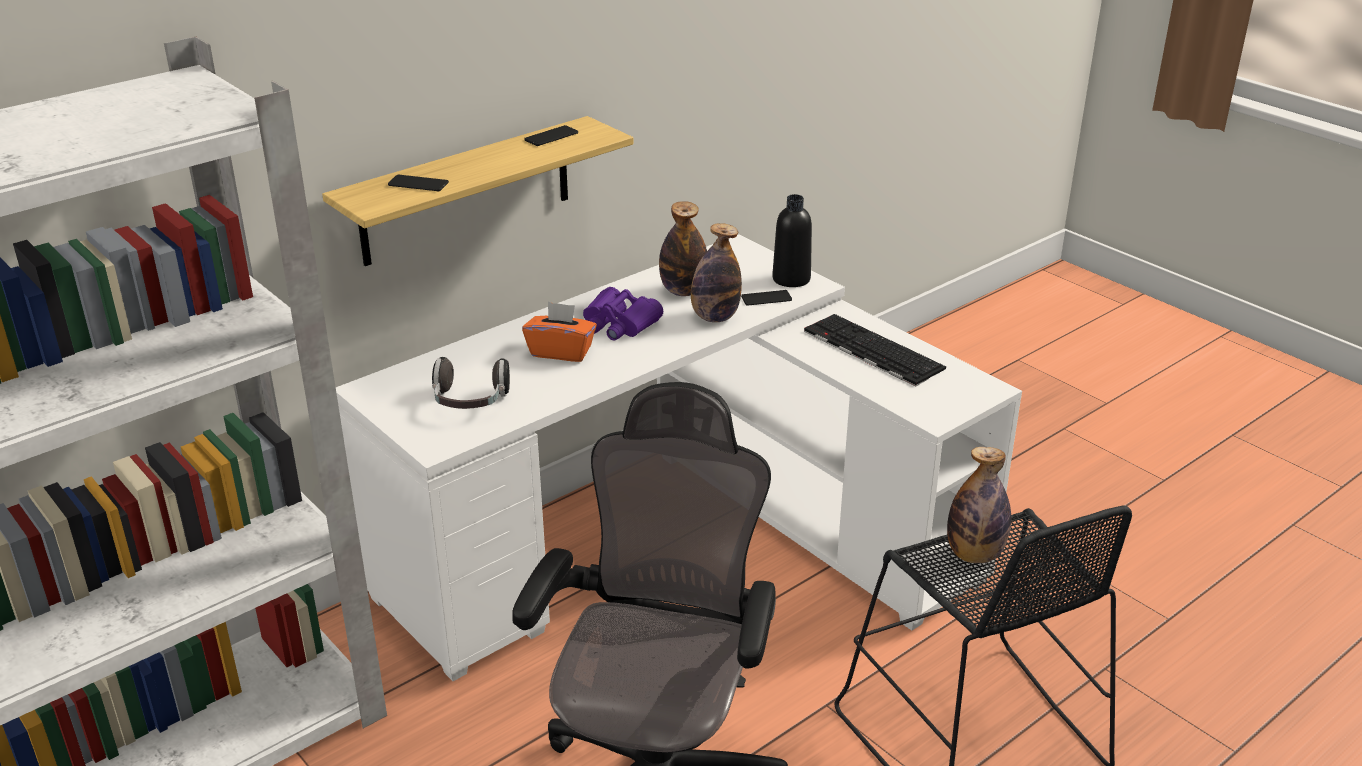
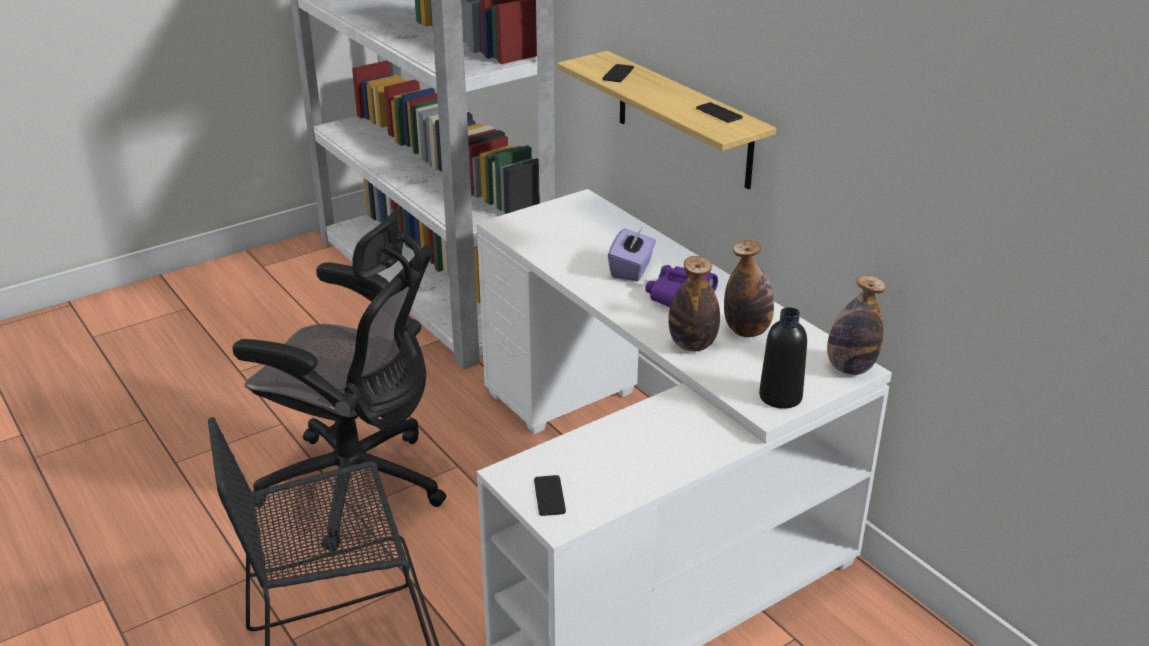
camera: 95 degrees right, 0 degrees up
headphones [432,357,510,409] -> none
orange tissue box [522,302,597,362] -> purple tissue box [608,228,656,281]
phone [741,290,792,306] -> phone moved to [534,475,566,516]
keyboard [804,314,946,386] -> none
bottle [947,447,1011,563] -> bottle moved to [827,275,886,375]

